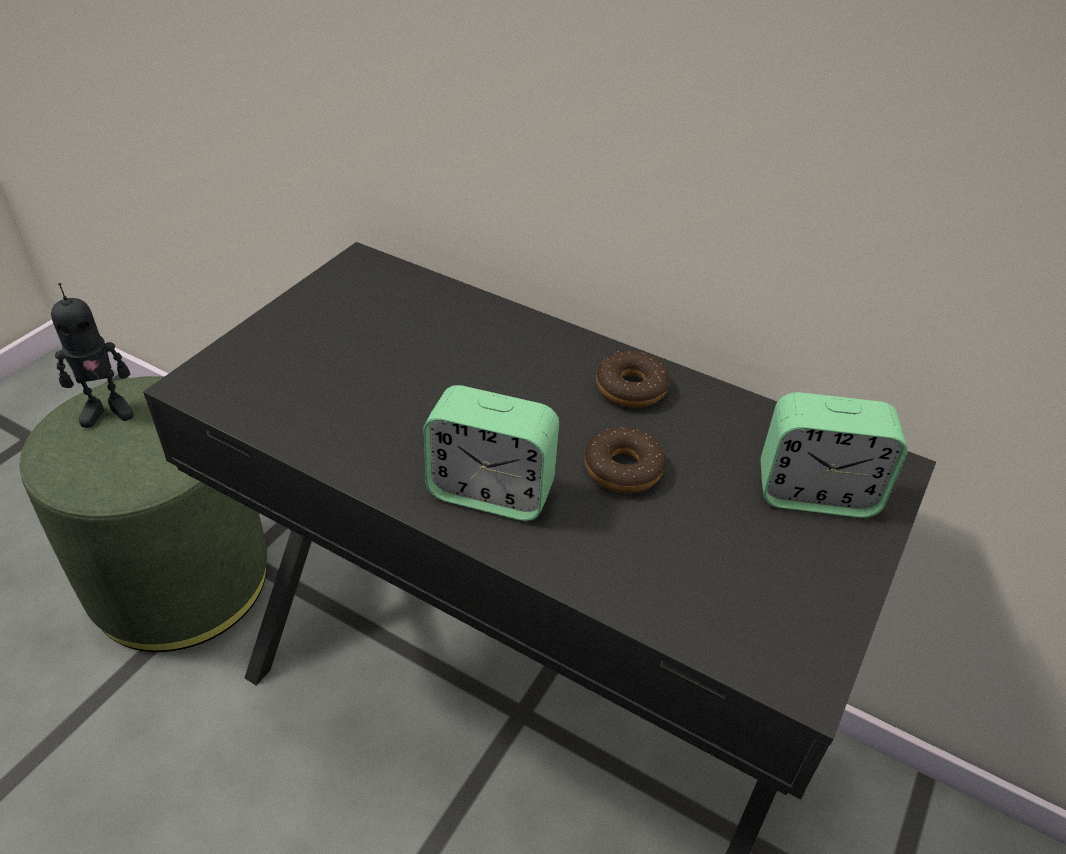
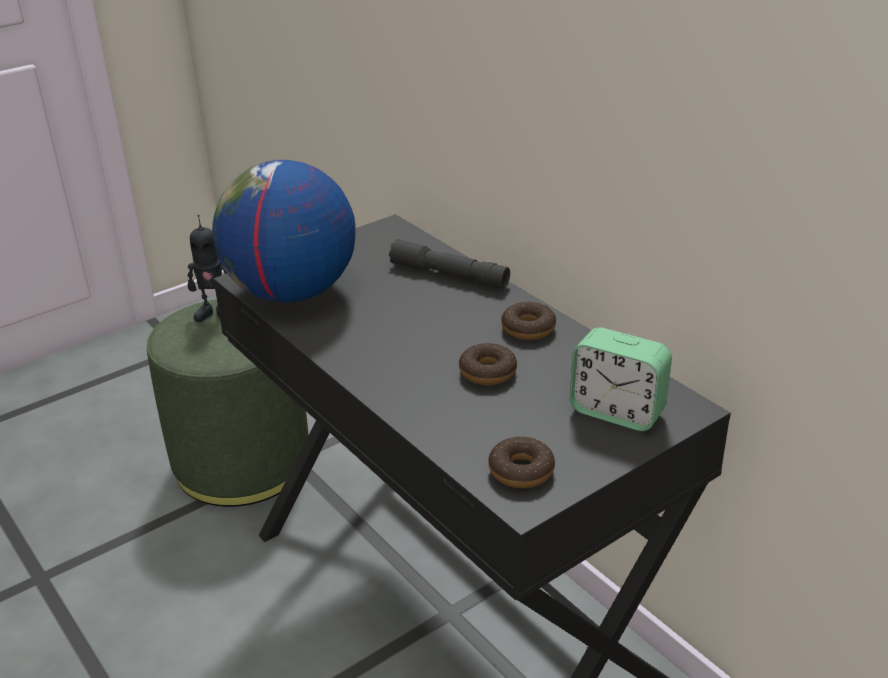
camera: 25 degrees right, 10 degrees down
alarm clock [423,385,559,521] -> none
none -> globe [212,160,356,303]
none -> grey flashlight [389,239,510,288]
none -> donut [488,437,555,488]

